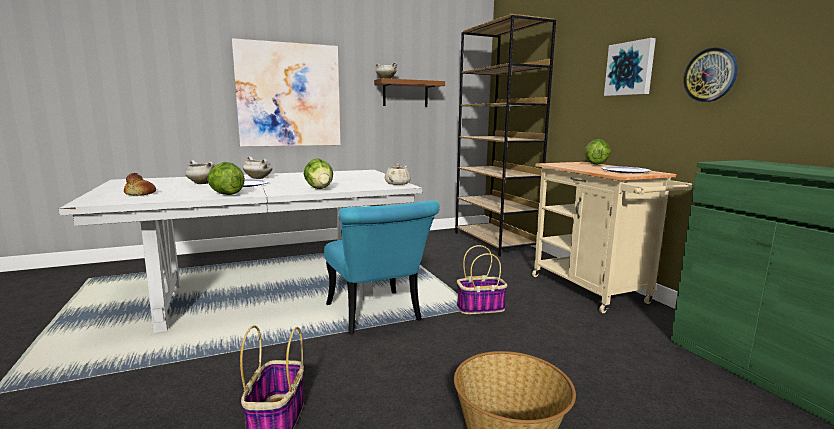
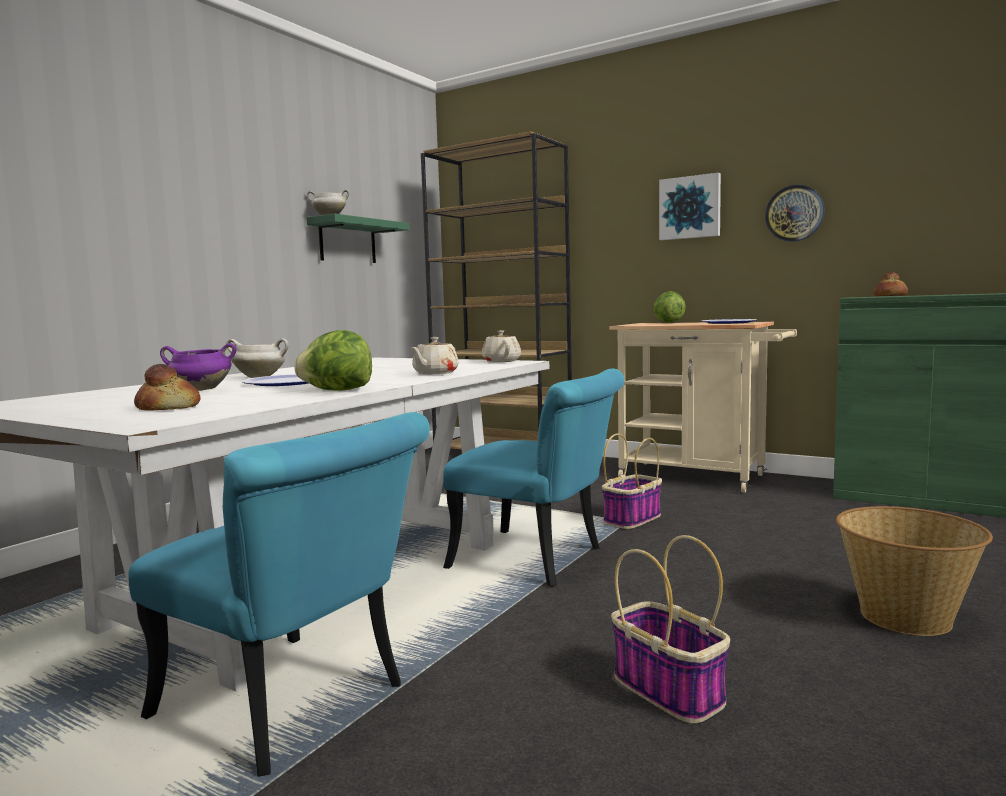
camera: 35 degrees left, 5 degrees down
white cooking pot [185,160,215,184] -> purple cooking pot [160,343,237,391]
picture [232,38,341,147] -> none
lettuce [304,158,333,189] -> beige teapot [410,337,459,374]
brown shelf [374,78,445,107] -> green shelf [306,214,410,263]
none -> turquoise chair [128,412,430,777]
none -> bread [873,272,908,296]

